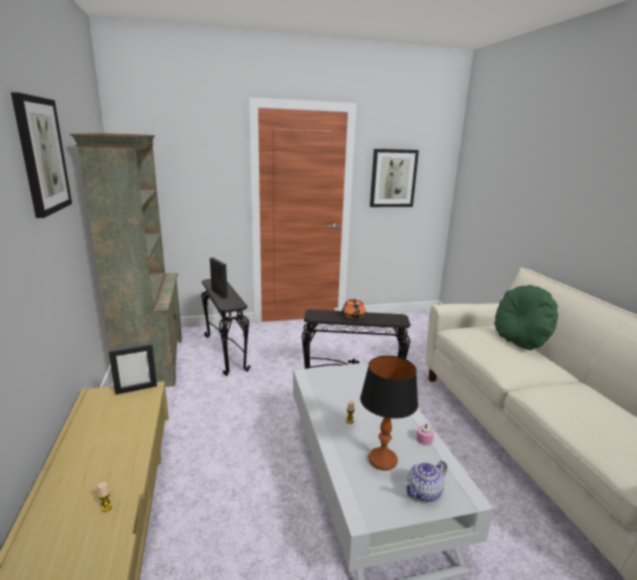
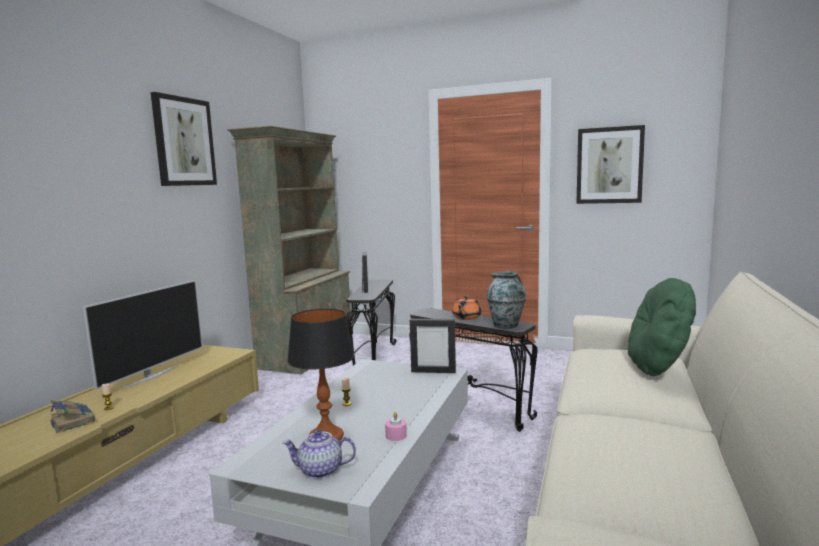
camera: 35 degrees right, 10 degrees down
picture frame [109,343,157,395] -> picture frame moved to [410,319,456,373]
none -> book [50,400,95,433]
none -> television [83,280,203,390]
none -> vase [487,271,526,329]

